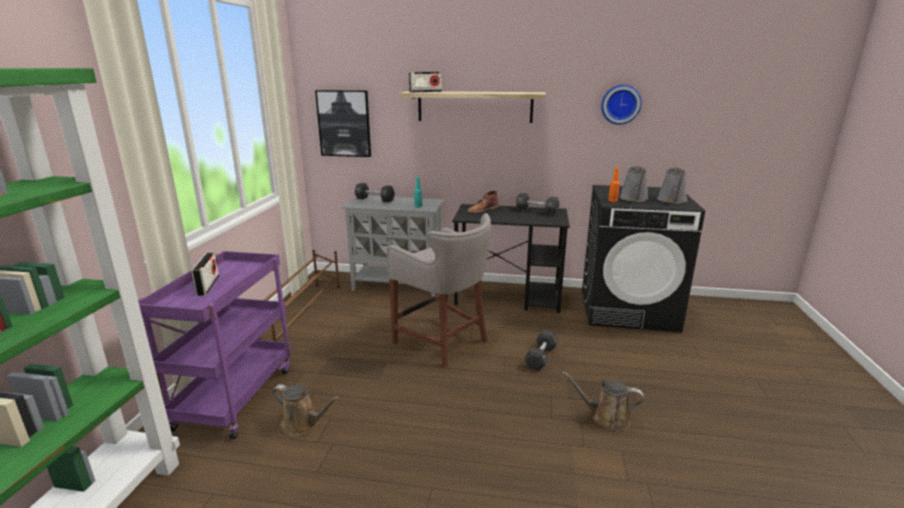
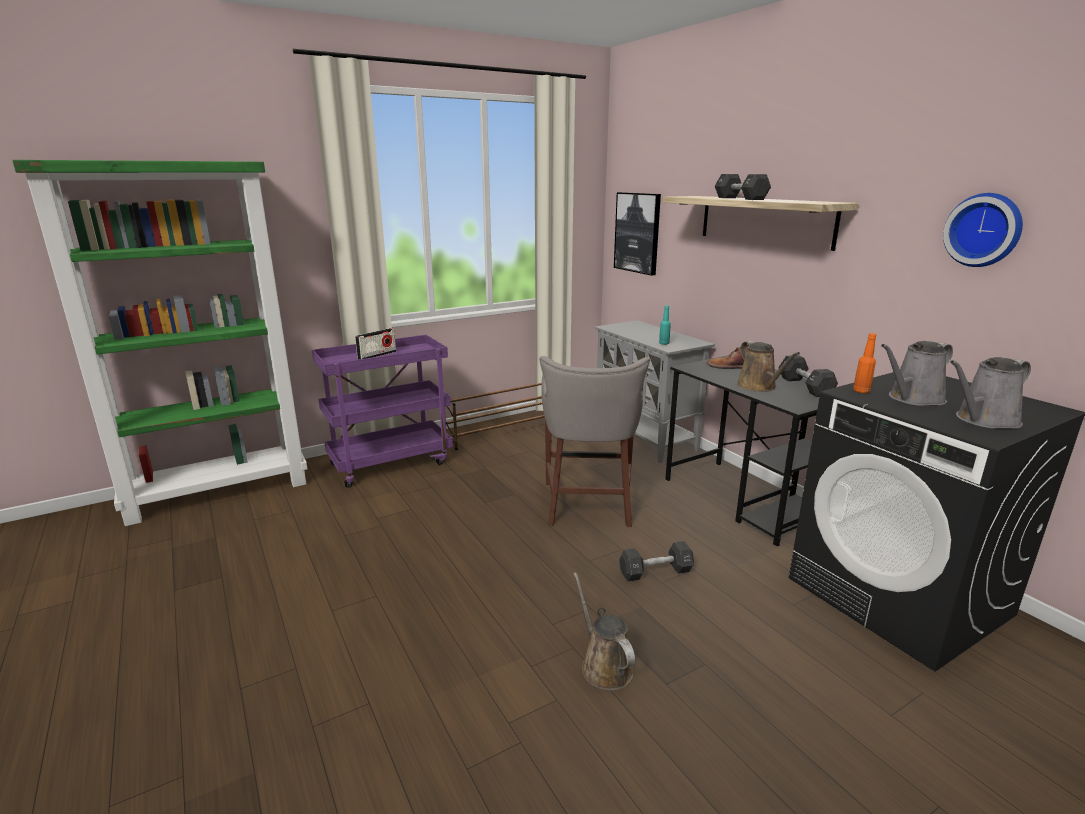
camera: 50 degrees right, 0 degrees up
brown watering can [272,384,340,436] -> brown watering can moved to [737,341,800,392]
black dumbbell [354,183,395,203] -> black dumbbell moved to [715,174,771,200]
radio [409,72,442,92] -> none

